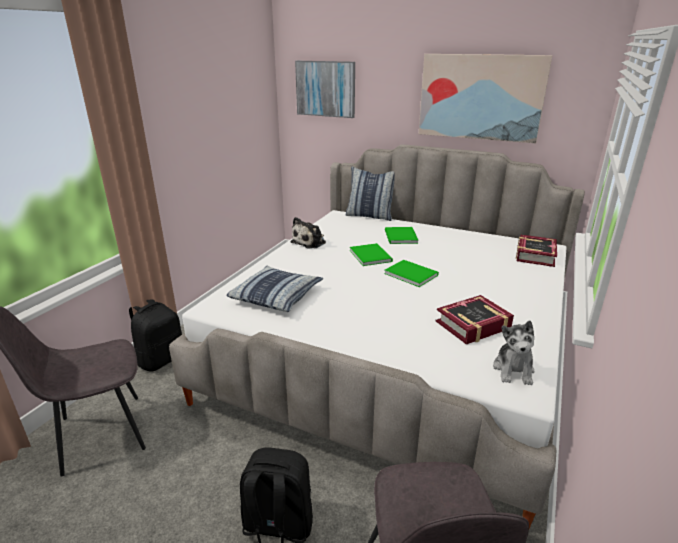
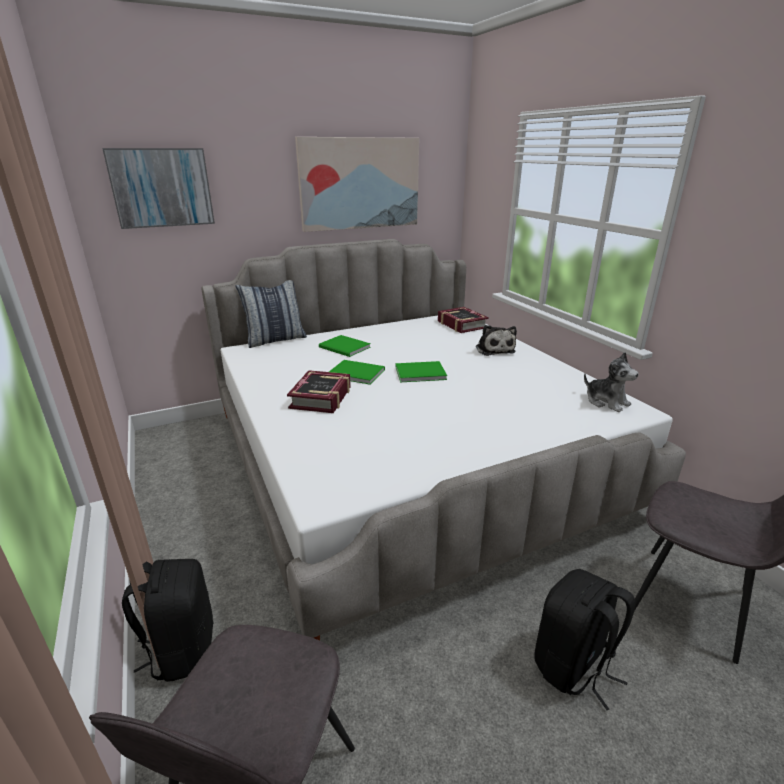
camera: 50 degrees left, 0 degrees up
pillow [226,266,323,312] -> none
plush toy [290,217,326,249] -> plush toy moved to [476,325,517,356]
book [436,295,514,344] -> book moved to [287,370,351,413]

